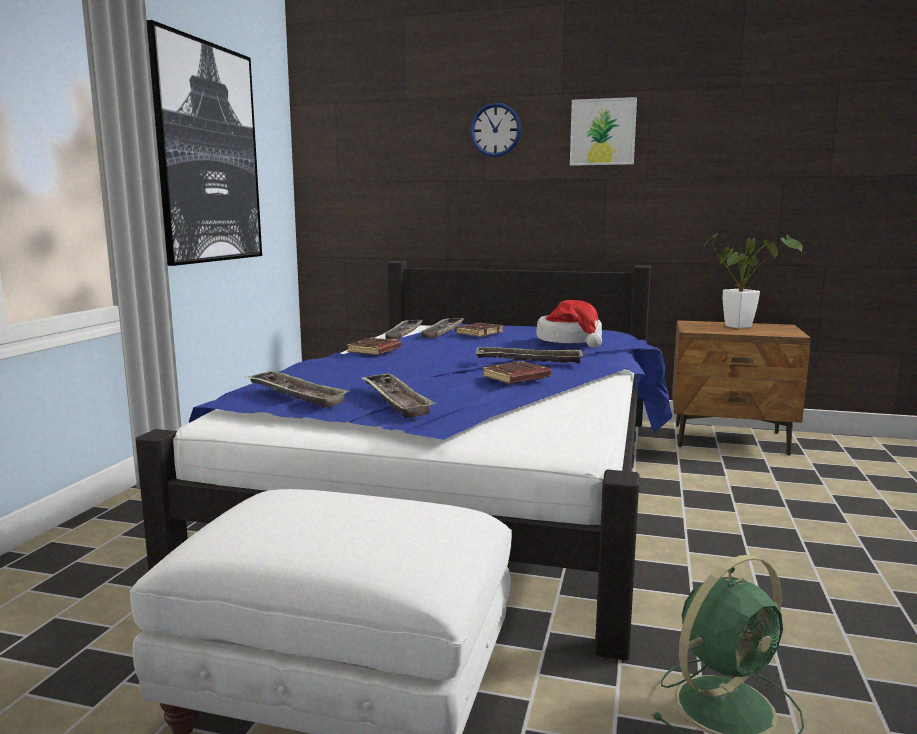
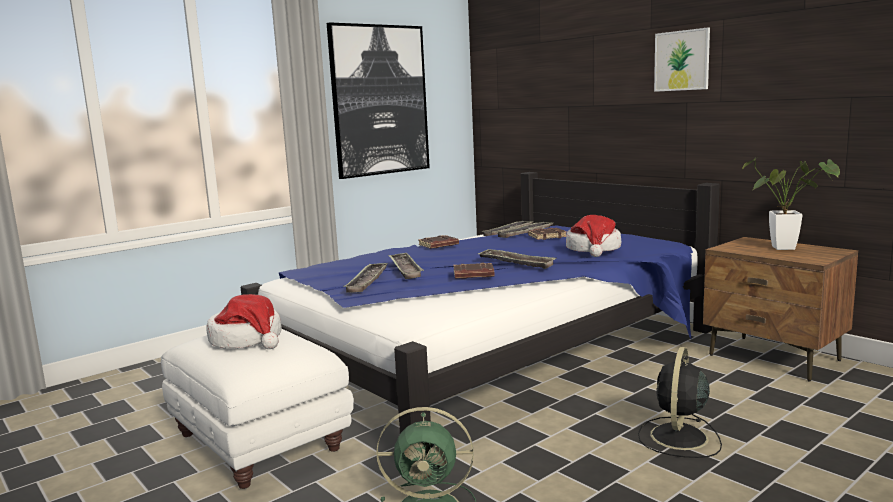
camera: 35 degrees right, 0 degrees up
tray [245,371,350,408] -> tray moved to [389,253,424,279]
wall clock [470,102,522,157] -> none
none -> hat [207,294,282,349]
none -> black fan [638,347,722,458]

